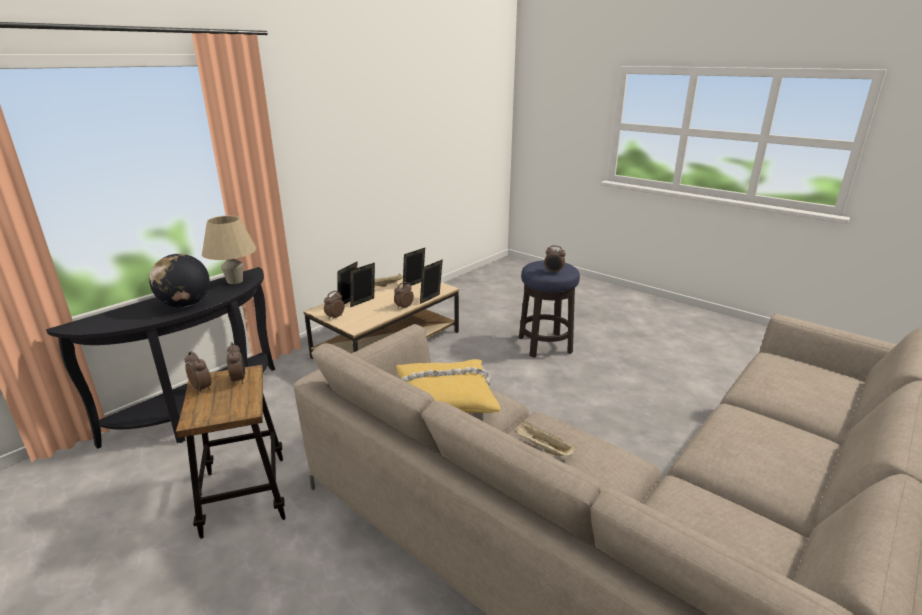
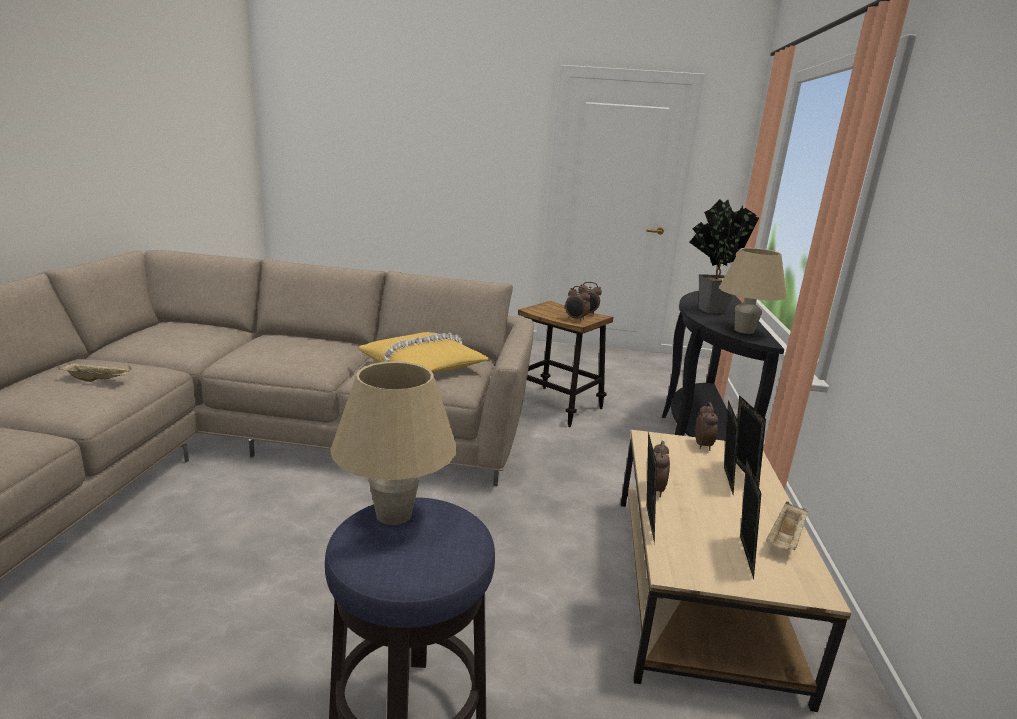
camera: 145 degrees right, 5 degrees down
globe [149,254,210,307] -> potted plant [689,199,759,314]
beige tray [515,421,578,456] -> beige tray moved to [58,362,132,382]
alarm clock [544,245,566,274] -> beige table lamp [330,361,457,525]

